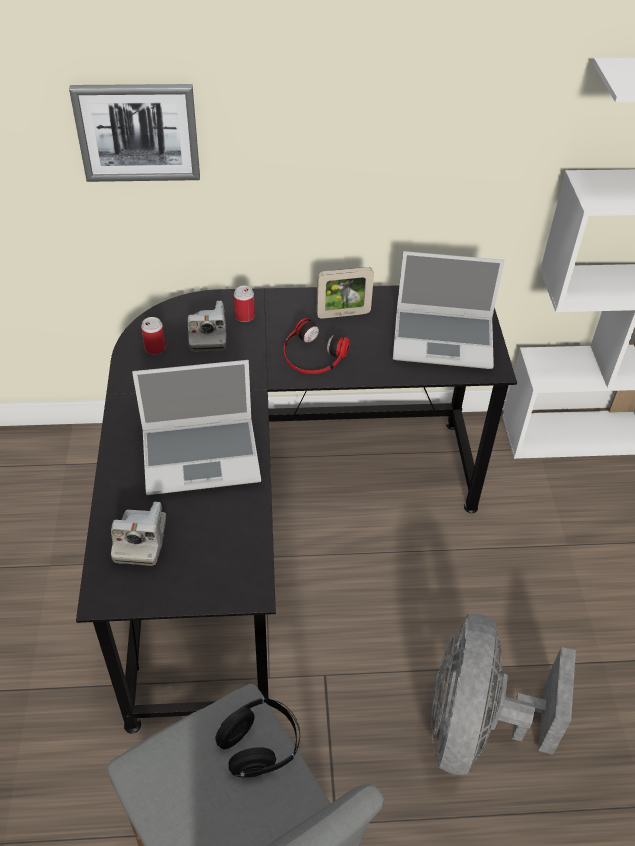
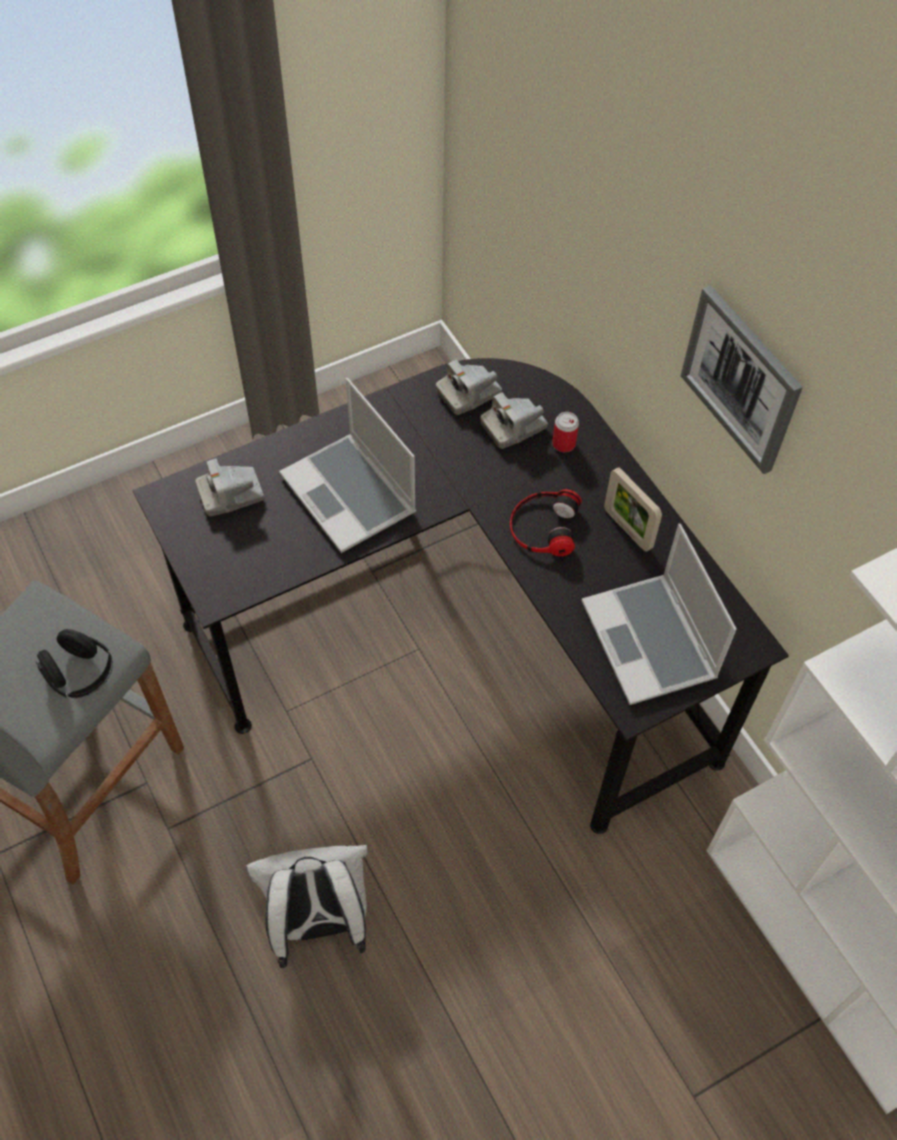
camera: 65 degrees right, 10 degrees up
picture [69,84,200,182] -> picture moved to [681,285,803,474]
can [141,317,166,355] -> camera [436,360,502,415]
grey fan [431,614,576,775] -> white backpack [246,845,368,968]

